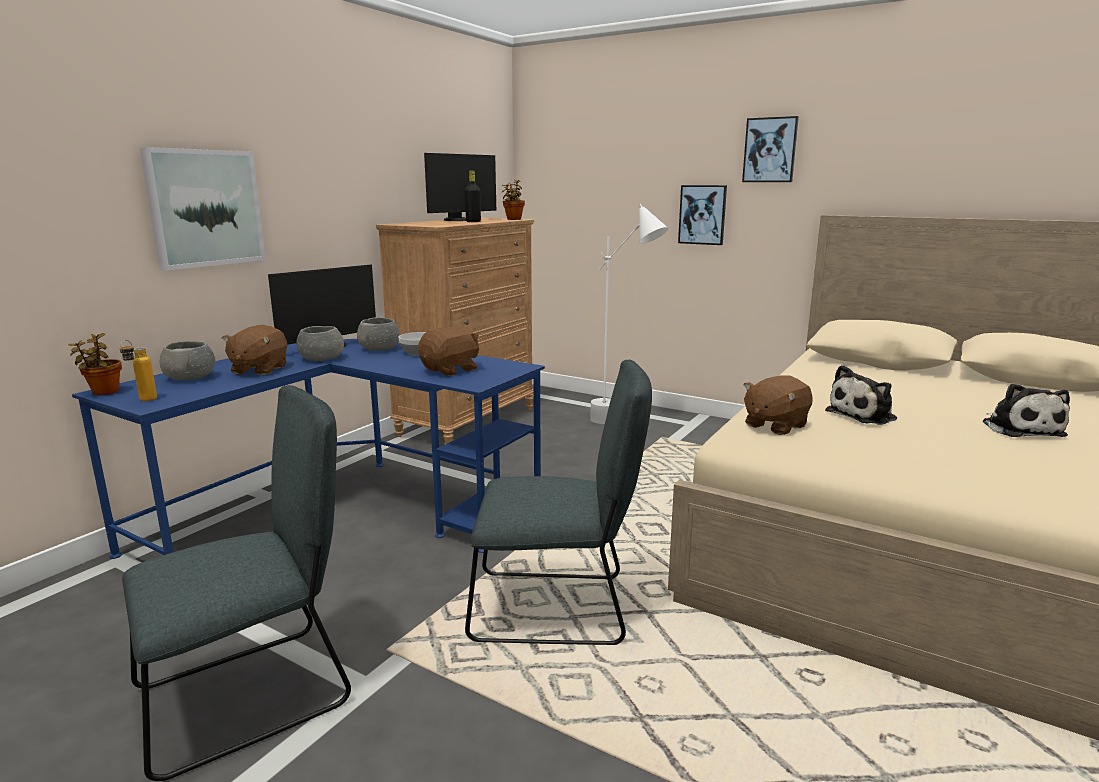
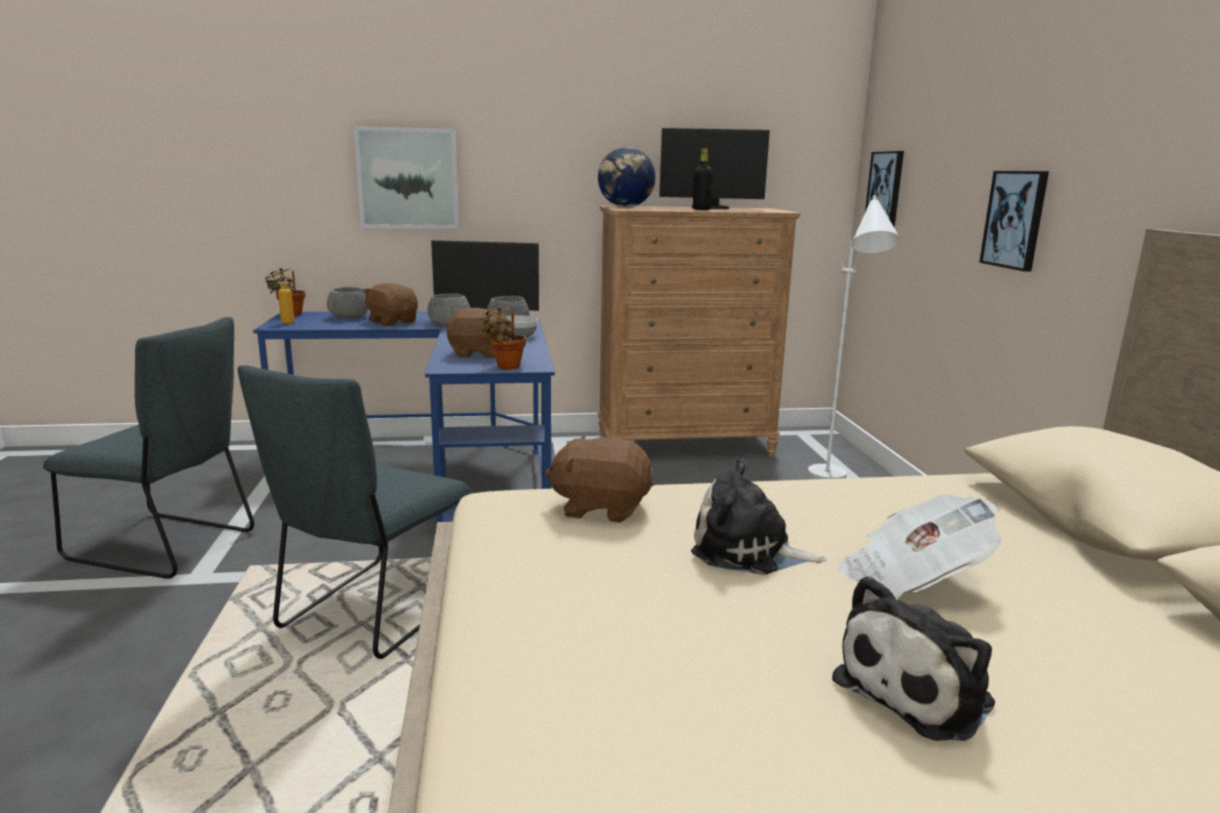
camera: 50 degrees right, 0 degrees up
brown plush toy [222,325,287,375] -> brown plush toy turned 75 degrees clockwise [363,283,418,326]
grey chair [465,360,652,645] -> grey chair turned 60 degrees clockwise [238,365,471,659]
potted plant [502,180,525,220] -> potted plant moved to [479,307,526,369]
picture [742,116,799,182] -> picture moved to [865,151,904,226]
none -> globe [598,147,655,207]
none -> newspaper [838,494,1002,598]

